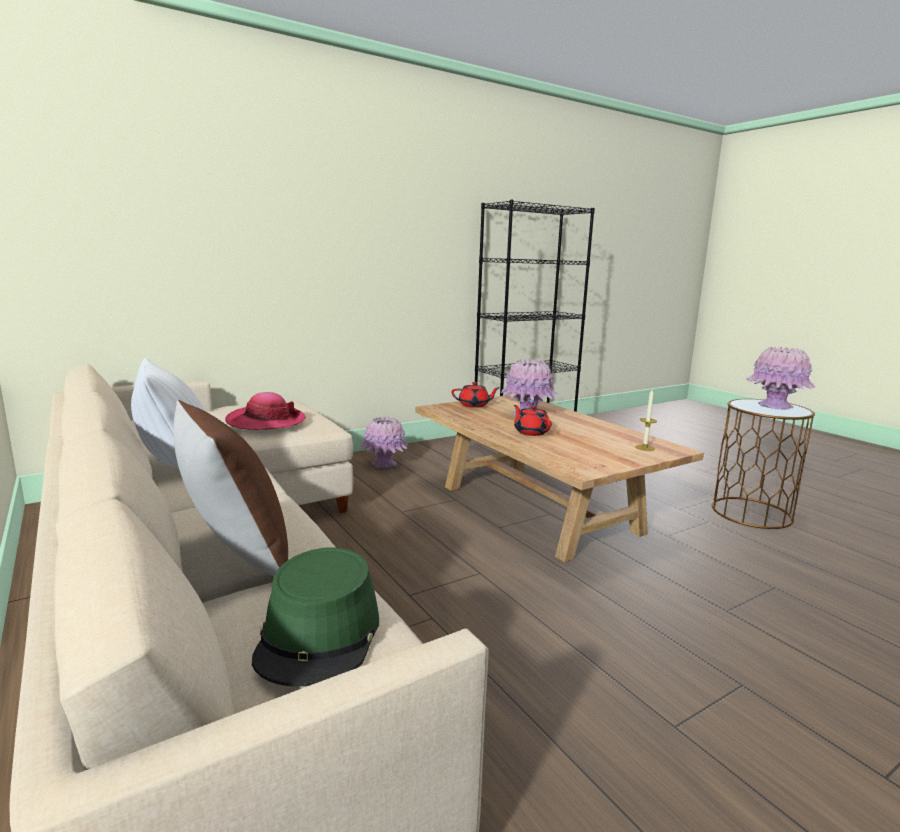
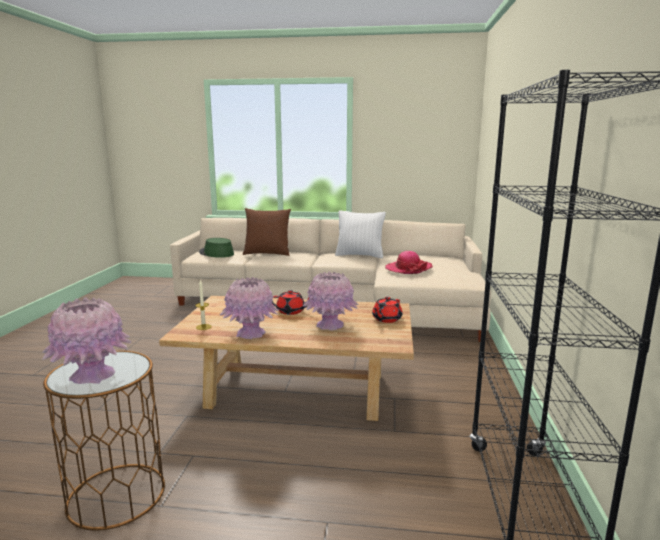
camera: 130 degrees right, 0 degrees up
pink vase [359,417,408,468] -> pink vase moved to [220,277,279,339]

